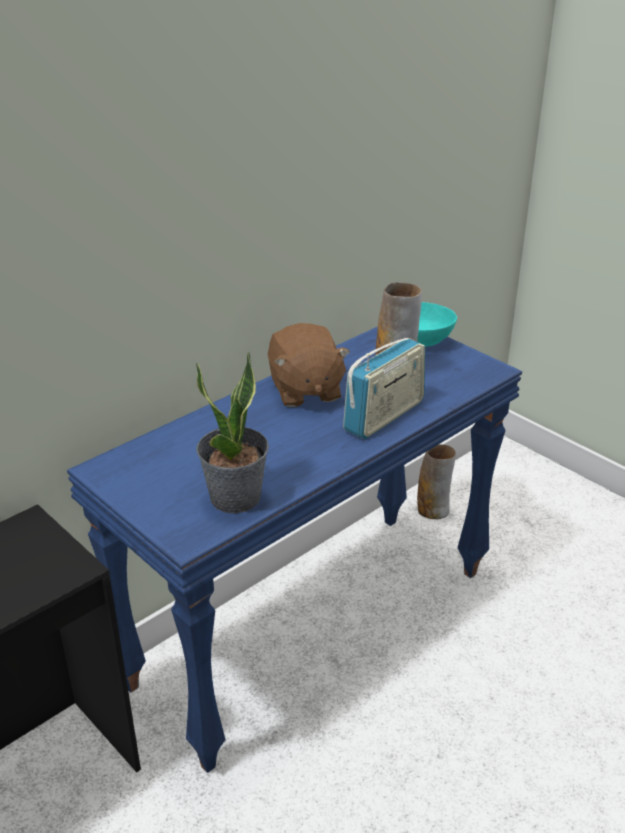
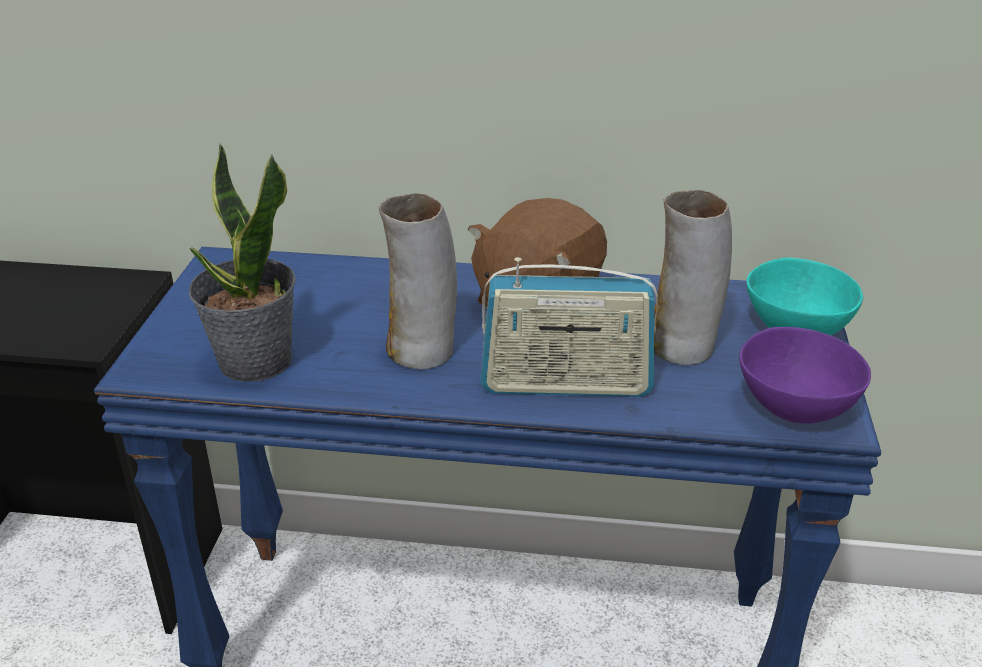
camera: 50 degrees right, 0 degrees up
vase [417,444,456,519] -> vase moved to [379,193,457,369]
none -> purple bowl [739,327,871,424]

